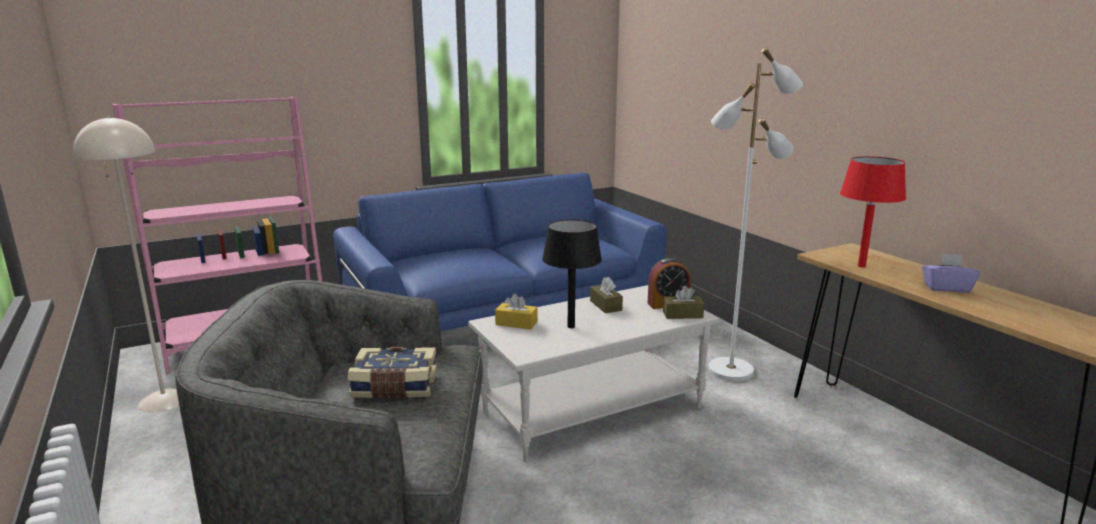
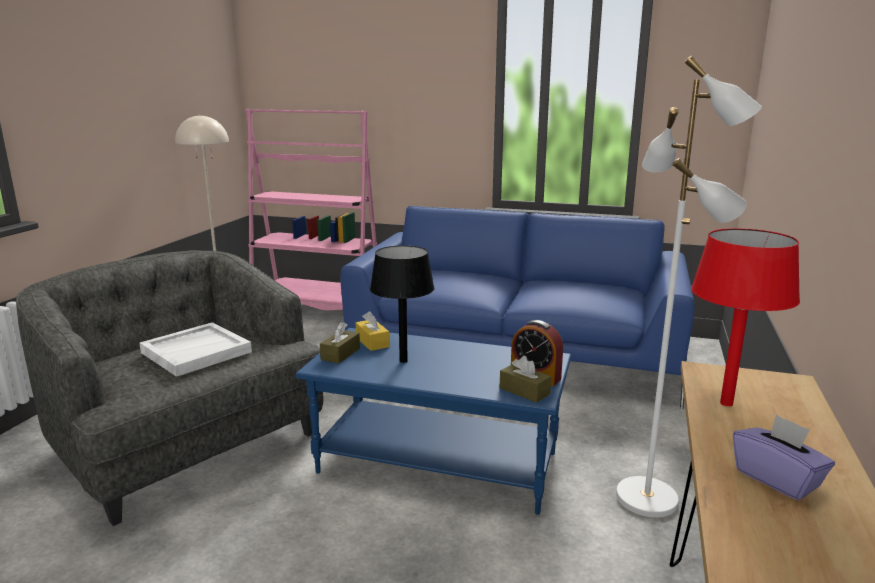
camera: 45 degrees right, 0 degrees up
book [348,347,437,398] -> white tray [139,322,252,377]
white coffee table [468,285,719,462] -> blue coffee table [296,328,571,515]
brown tissue box [590,277,623,313] -> brown tissue box moved to [320,322,360,364]

